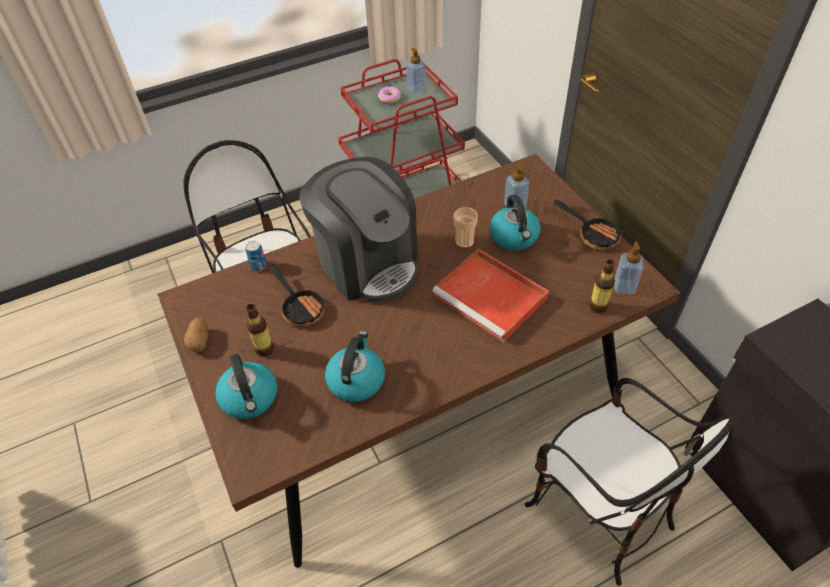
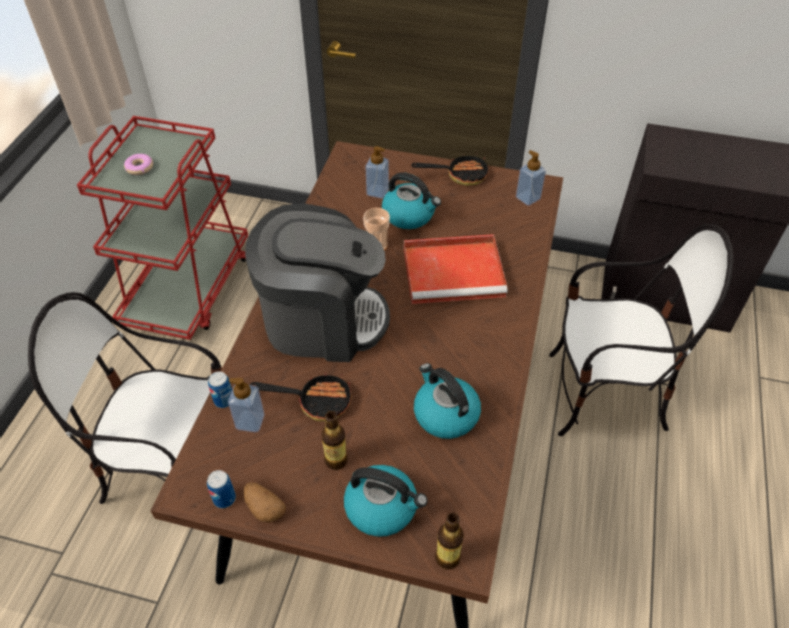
camera: 50 degrees left, 0 degrees up
soap dispenser [406,48,426,94] -> soap dispenser moved to [228,378,265,432]
bottle [589,259,615,313] -> bottle moved to [435,512,464,570]
none -> can [207,470,236,508]

